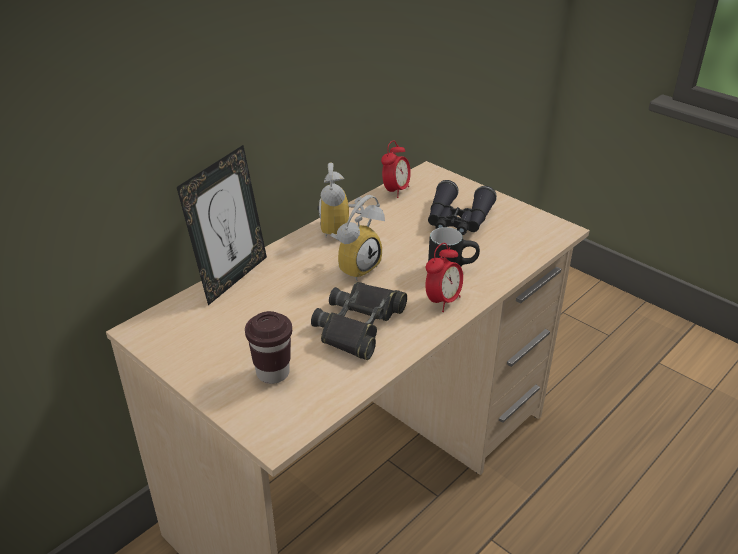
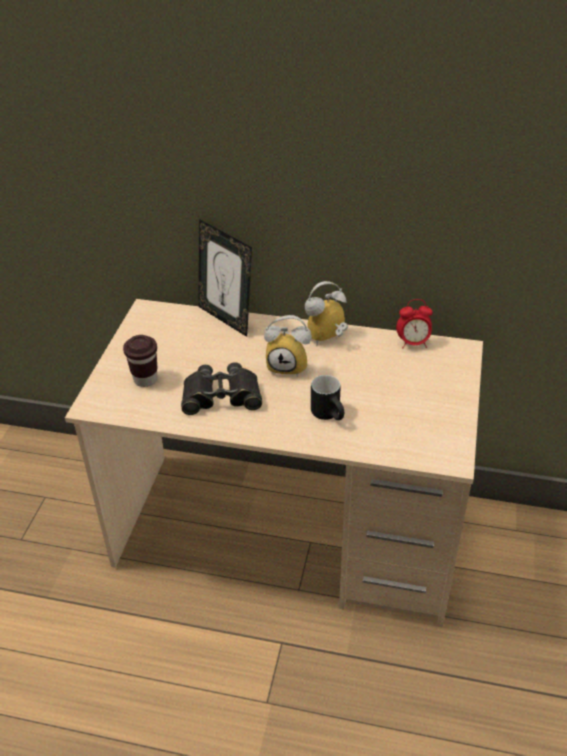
camera: 60 degrees right, 5 degrees up
picture frame [177,145,267,305] -> picture frame turned 45 degrees clockwise [198,219,252,337]
alarm clock [425,243,463,312] -> none
black binoculars [428,180,497,235] -> none

